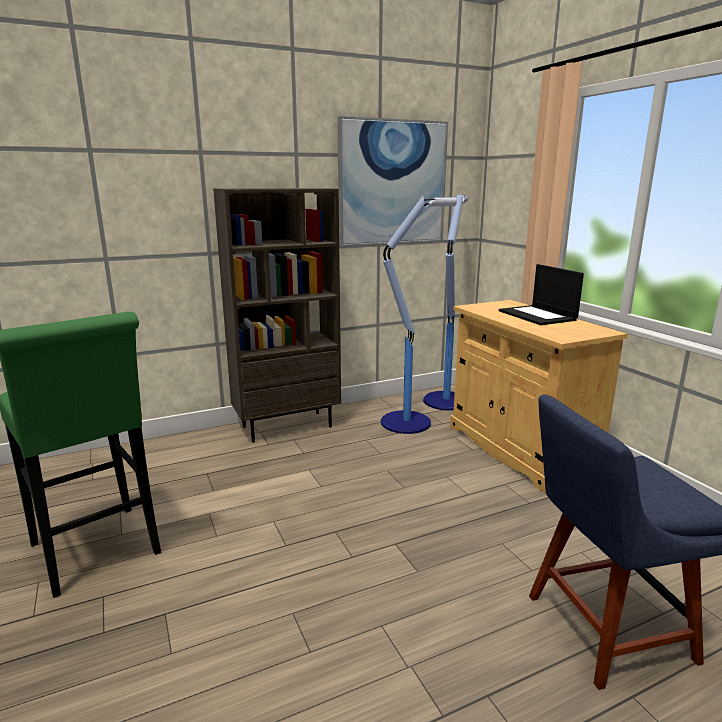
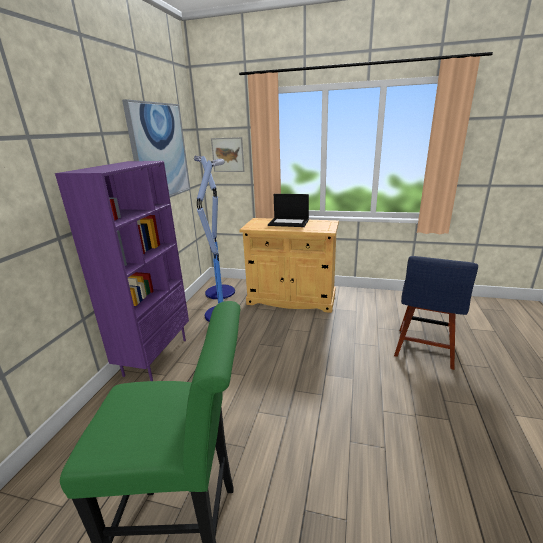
camera: 50 degrees left, 5 degrees up
brown bookcase [213,188,341,443] -> purple bookcase [55,161,189,381]
none -> picture [211,137,245,172]

